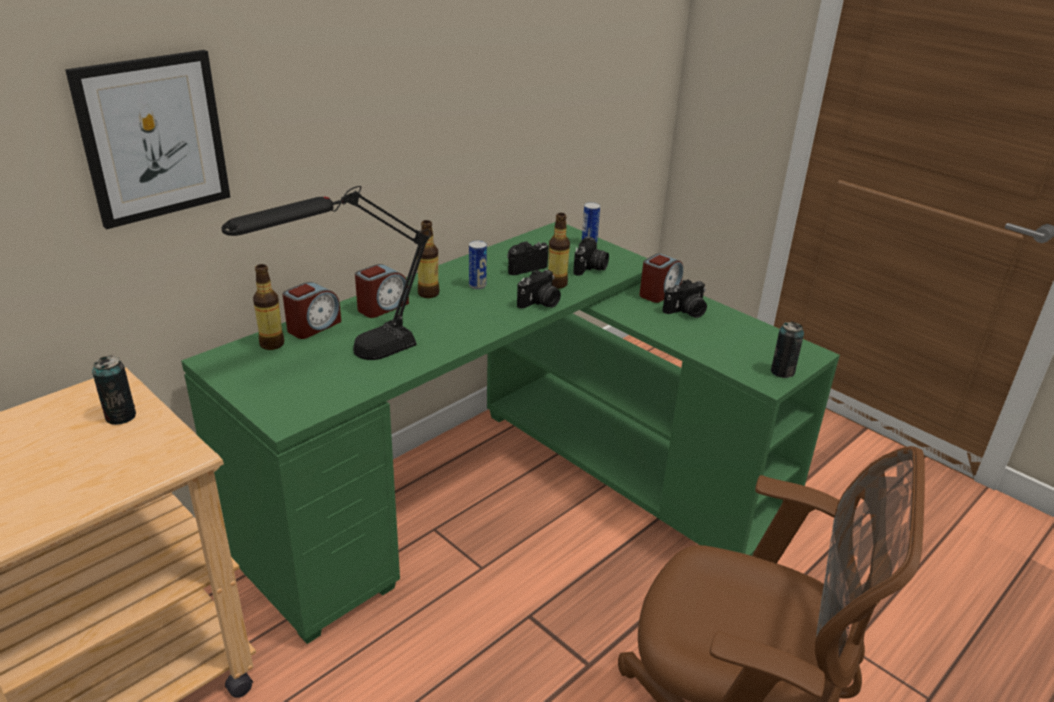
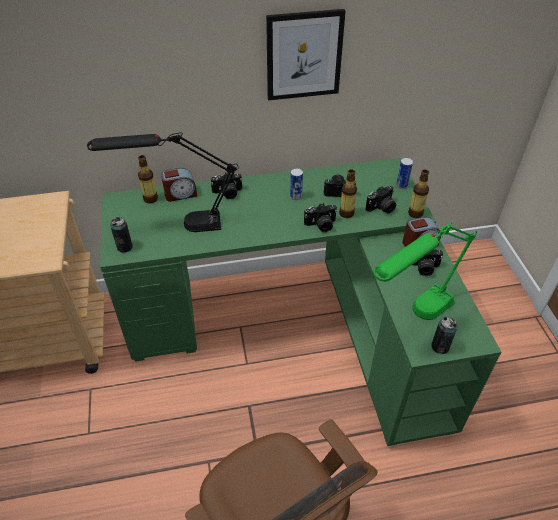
camera: 35 degrees right, 15 degrees up
picture [65,50,230,229] -> picture moved to [266,9,345,101]
can [92,356,136,425] -> can moved to [110,217,133,253]
alarm clock [355,264,409,318] -> camera [211,172,242,199]
bottle [417,220,440,298] -> bottle moved to [408,170,429,218]
none -> green table lamp [373,221,477,320]

